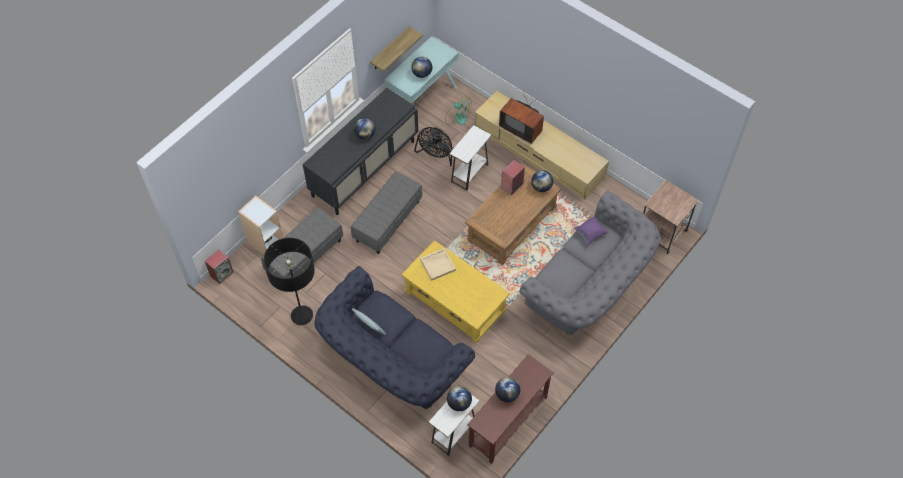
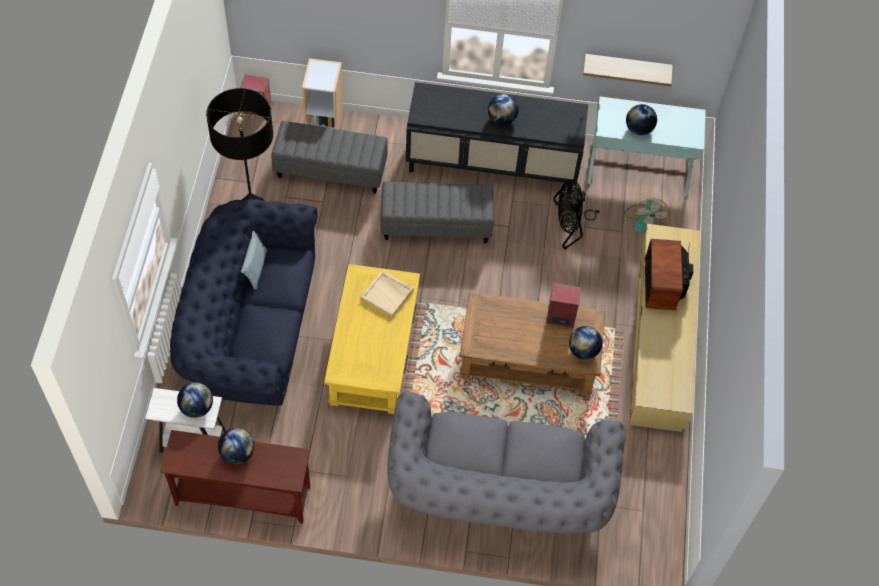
camera: 55 degrees right, 0 degrees up
white side table [449,125,491,191] -> none
purple pillow [574,217,609,245] -> none
brown cart [643,180,699,254] -> none

